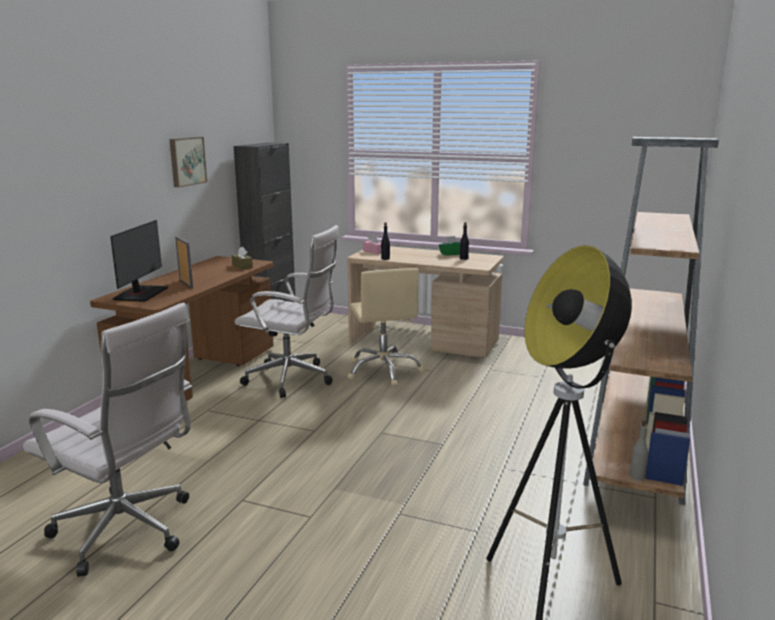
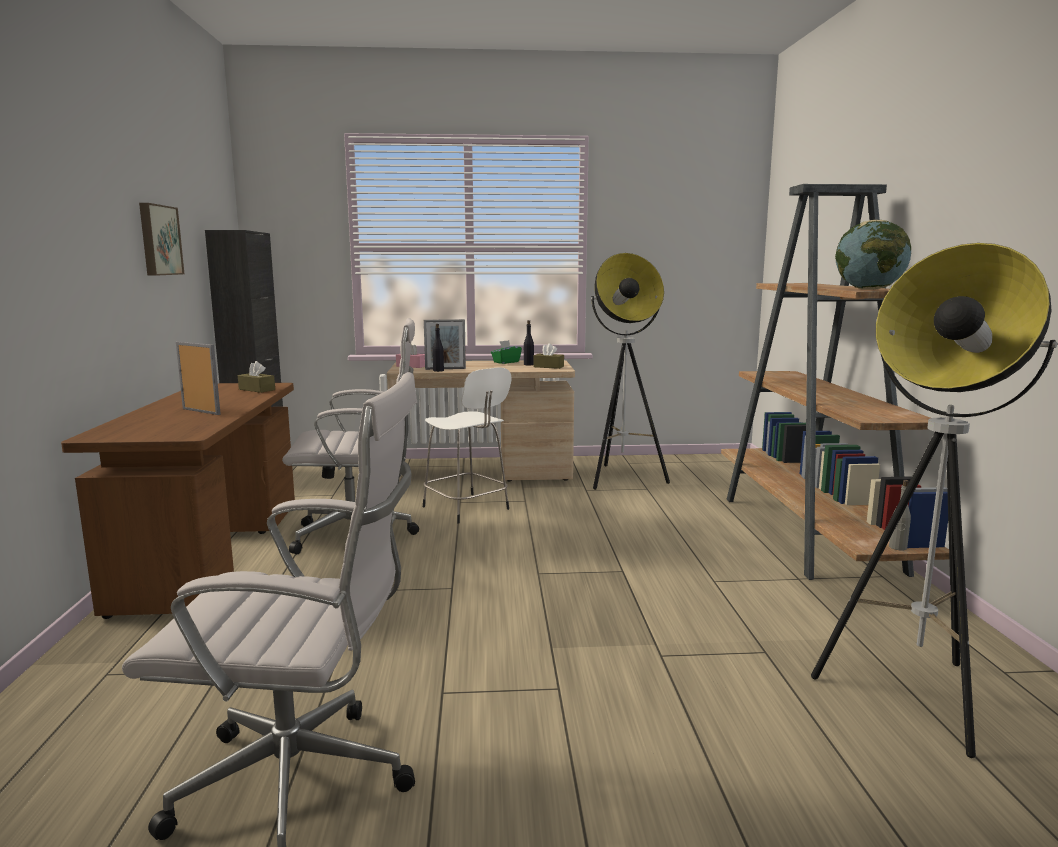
camera: 25 degrees left, 5 degrees down
monitor [110,220,169,302] -> none
beige office chair [348,268,424,386] -> white stool [423,367,512,523]
none -> picture frame [424,319,466,370]
none -> brown tissue box [533,343,564,369]
none -> floor lamp [591,253,670,490]
none -> globe [835,220,911,290]

